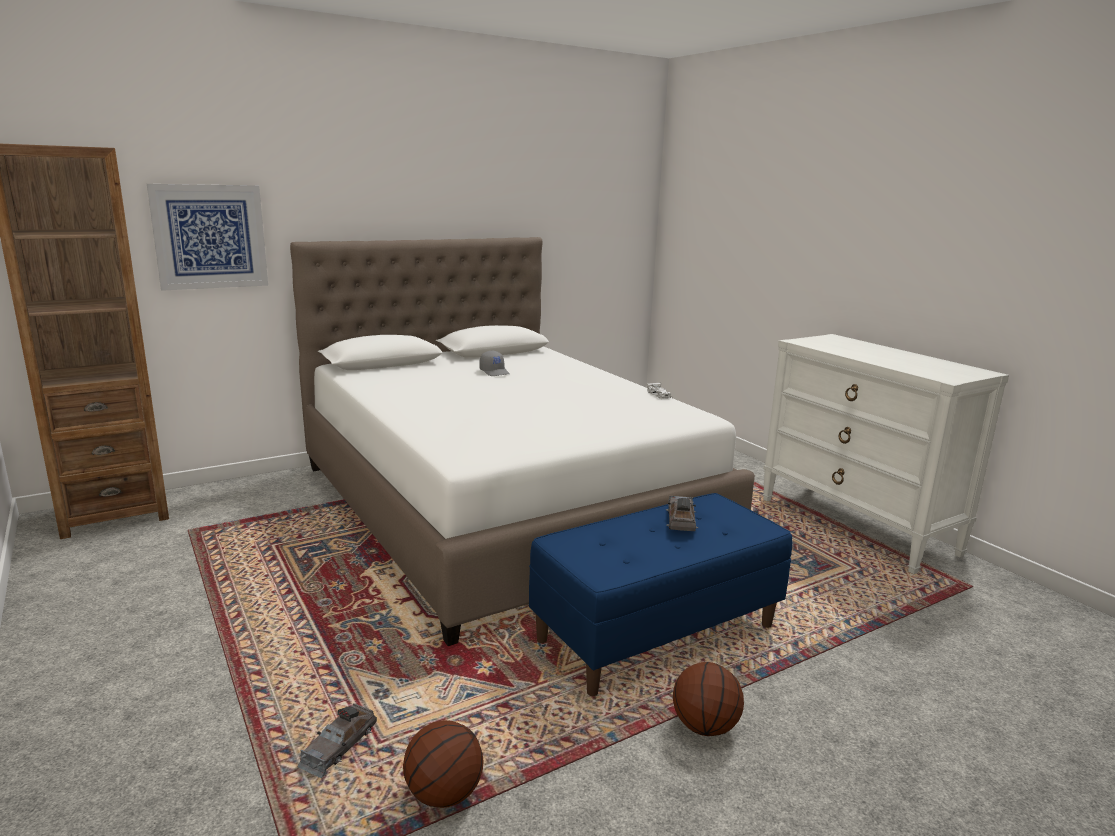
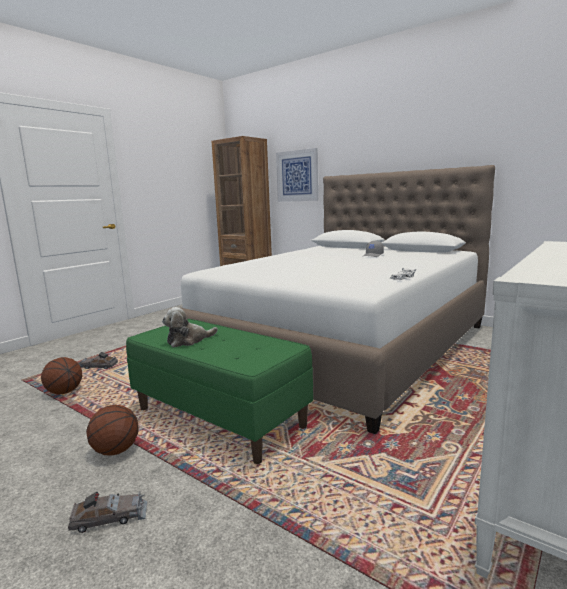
camera: 70 degrees right, 5 degrees down
blue bench [529,493,792,696] -> green bench [126,319,313,464]
grey toy car [666,496,698,531] -> grey toy car moved to [68,491,147,533]
none -> plush toy [162,307,218,347]

